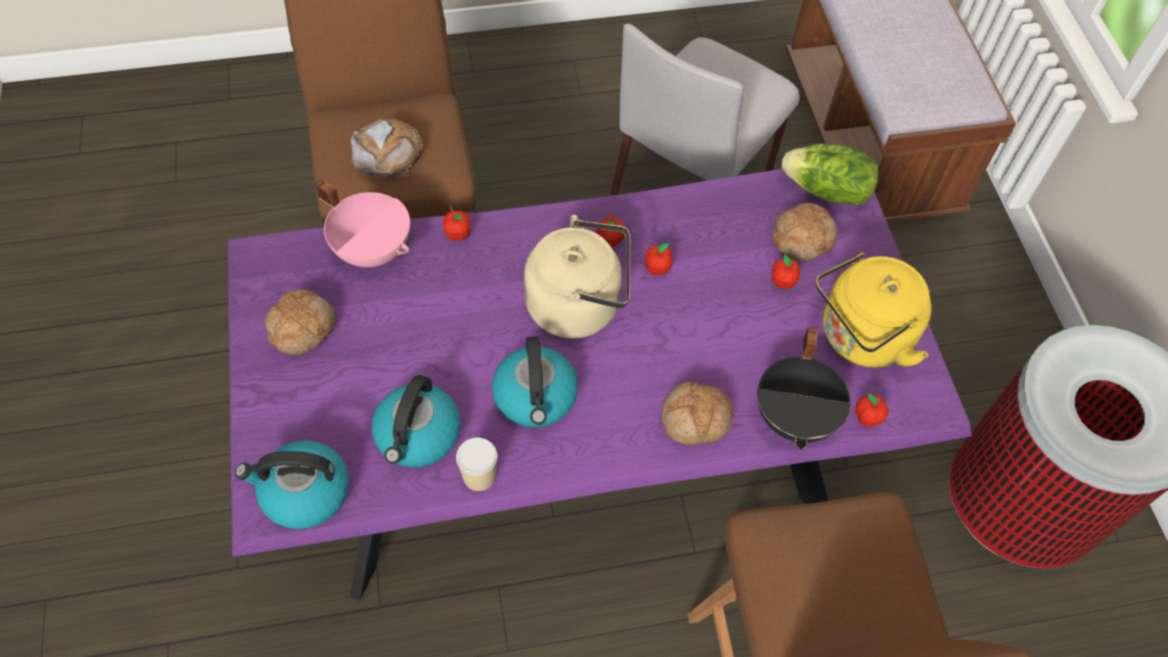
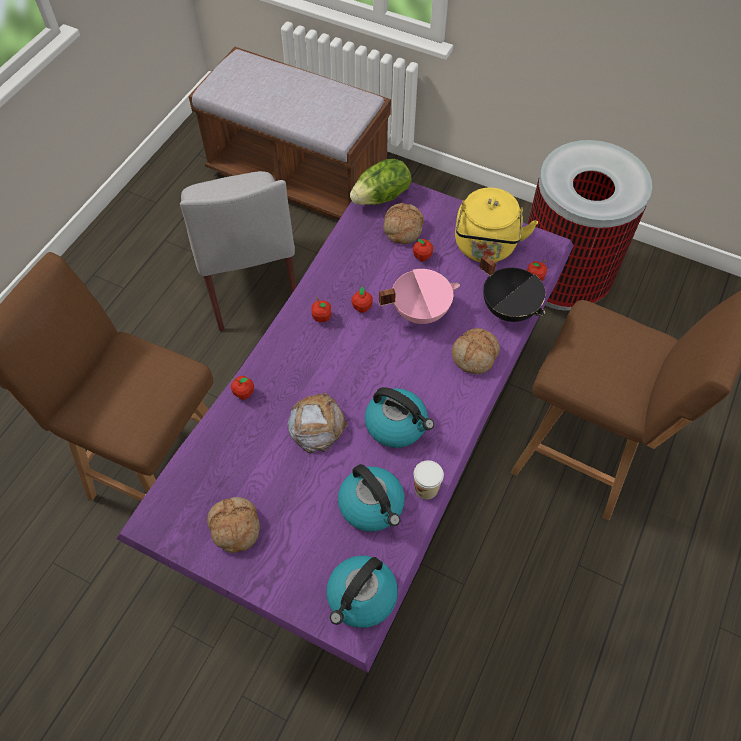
camera: 50 degrees left, 0 degrees up
pink cooking pot [315,179,410,267] -> pink cooking pot moved to [379,269,460,324]
bread [350,118,424,177] -> bread moved to [287,392,348,453]
beige kettle [524,215,630,338] -> none

